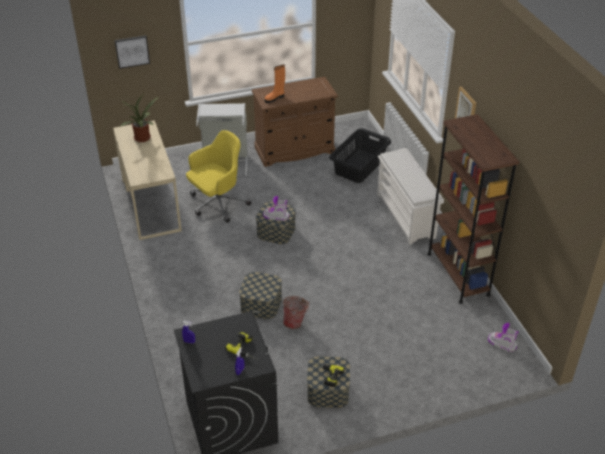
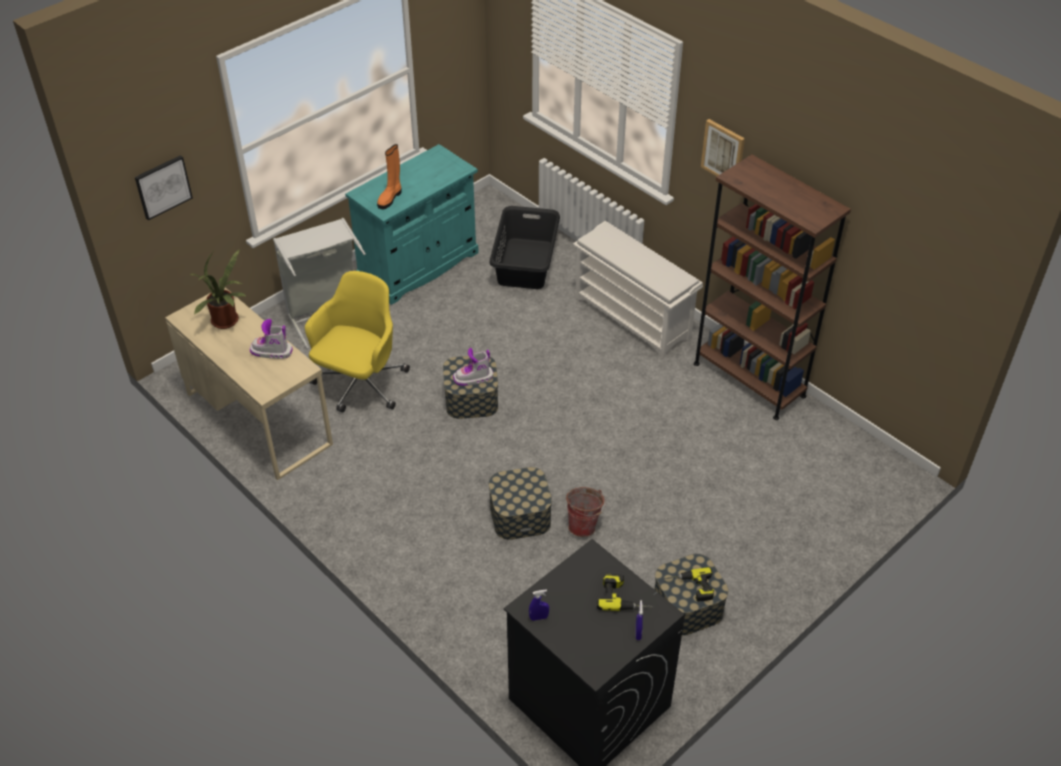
camera: 25 degrees left, 5 degrees up
brown cabinet [252,77,338,167] -> turquoise cabinet [345,144,479,305]
boot [488,323,518,352] -> boot moved to [250,319,293,359]

